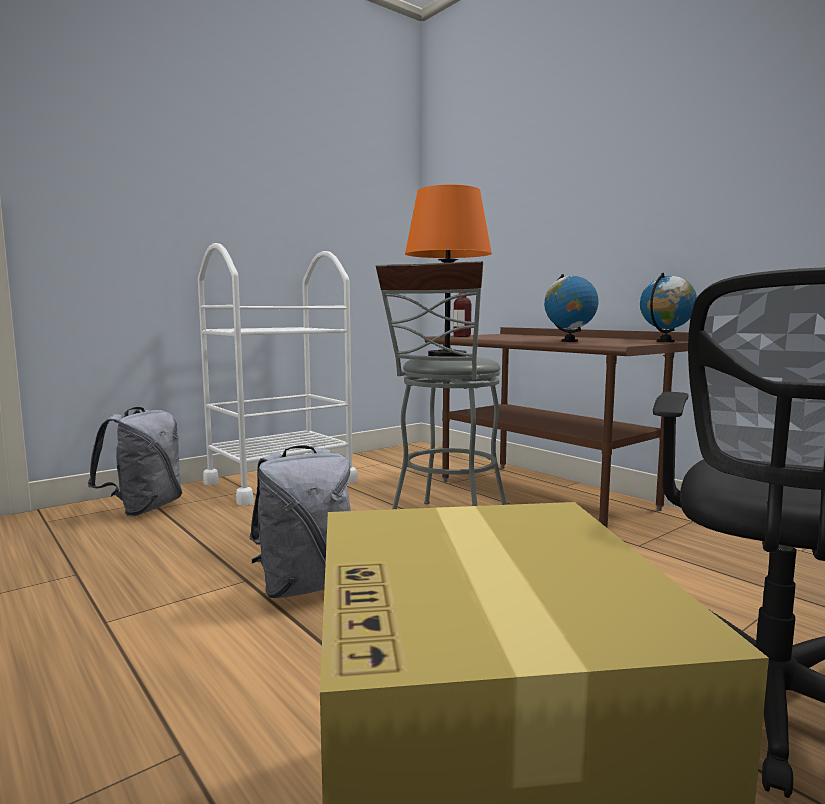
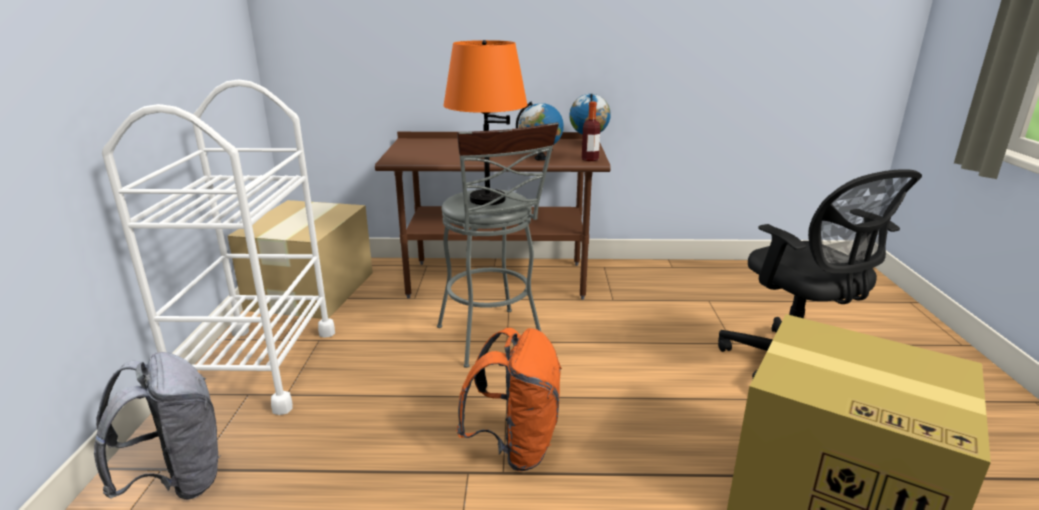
camera: 50 degrees left, 15 degrees up
grey backpack [249,445,351,598] -> orange backpack [456,328,562,471]
bottle [453,292,471,337] -> bottle moved to [582,102,600,161]
none -> cardboard box [228,200,373,319]

